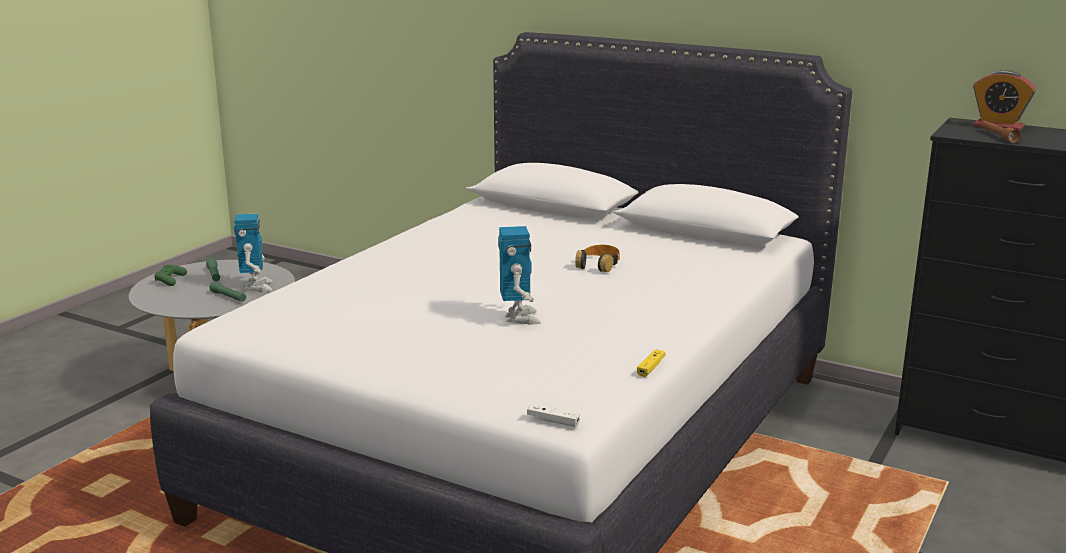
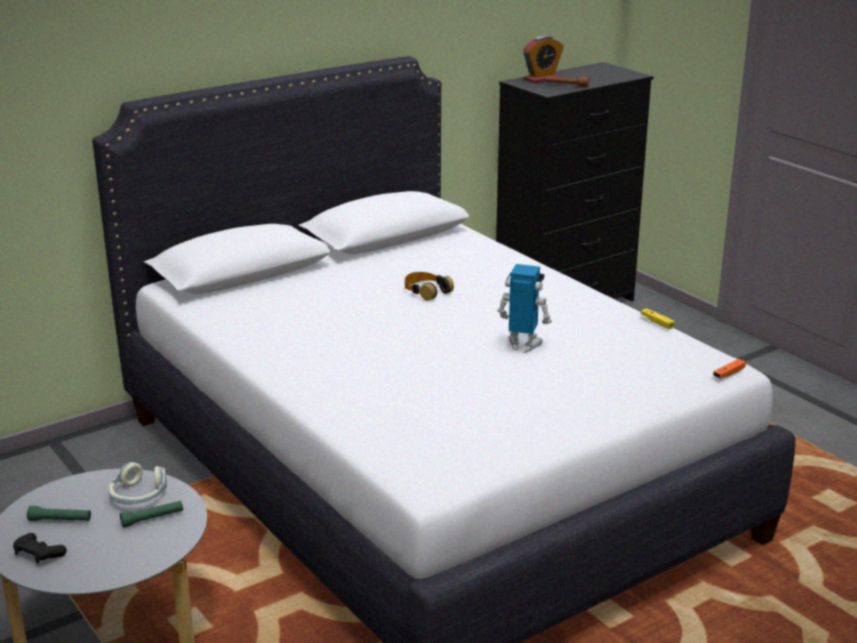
camera: 65 degrees left, 5 degrees up
green game controller [154,265,187,286] -> black game controller [13,533,67,564]
toy robot [234,213,273,292] -> headphones [108,462,167,505]
white game controller [527,404,580,427] -> orange game controller [713,359,746,379]

